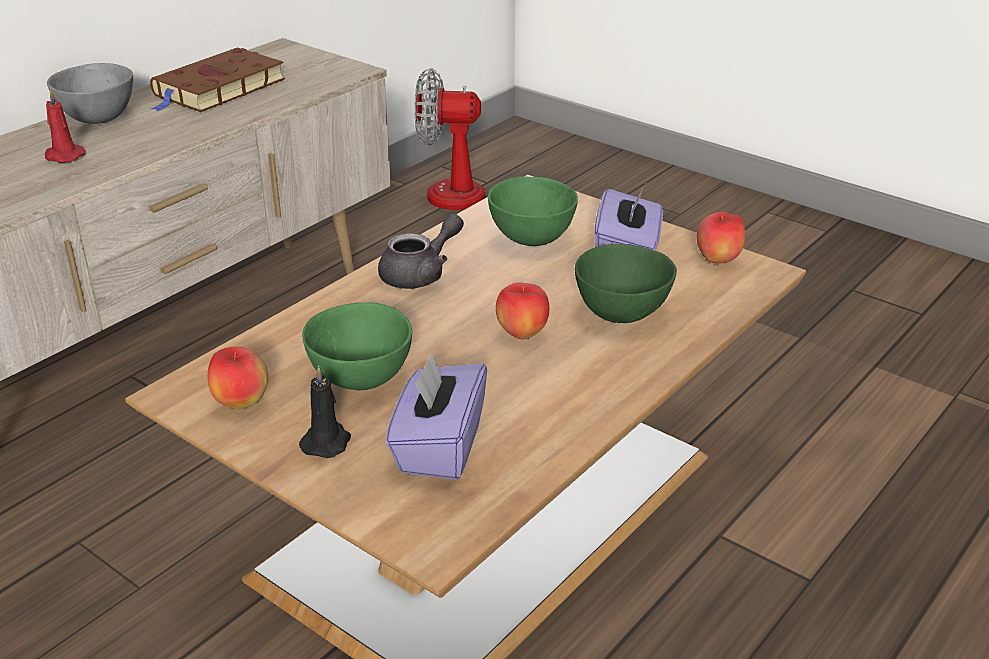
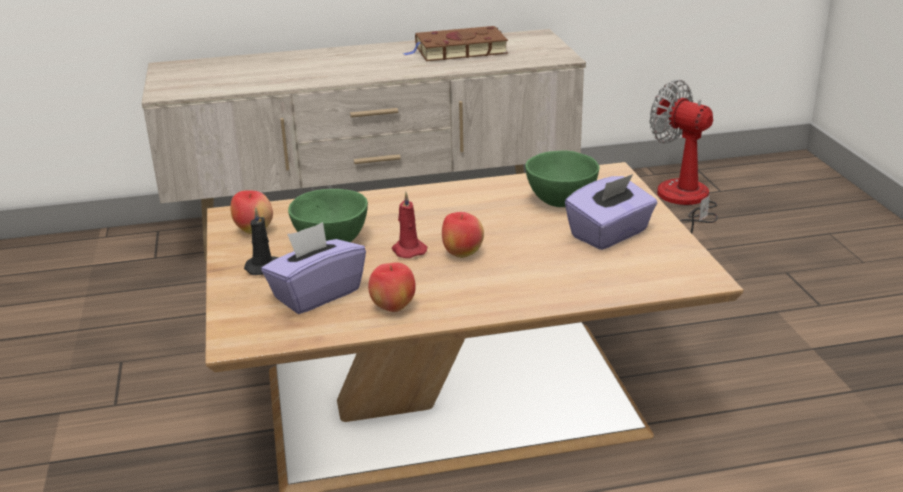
camera: 40 degrees right, 5 degrees down
red candle [45,89,86,163] -> red candle moved to [392,192,427,258]
grey bowl [47,63,133,124] -> none
grey teapot [378,214,464,289] -> none
green bowl [575,244,677,323] -> none
apple [697,212,745,264] -> apple moved to [368,262,416,312]

